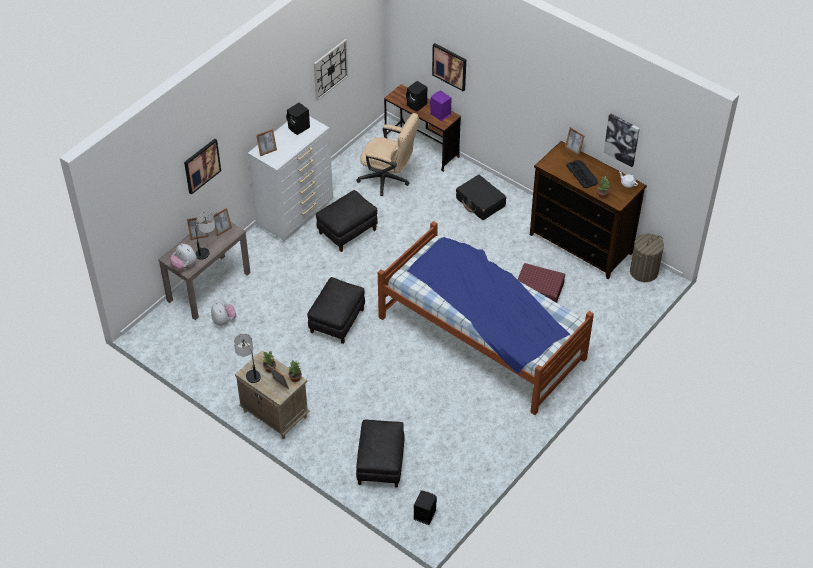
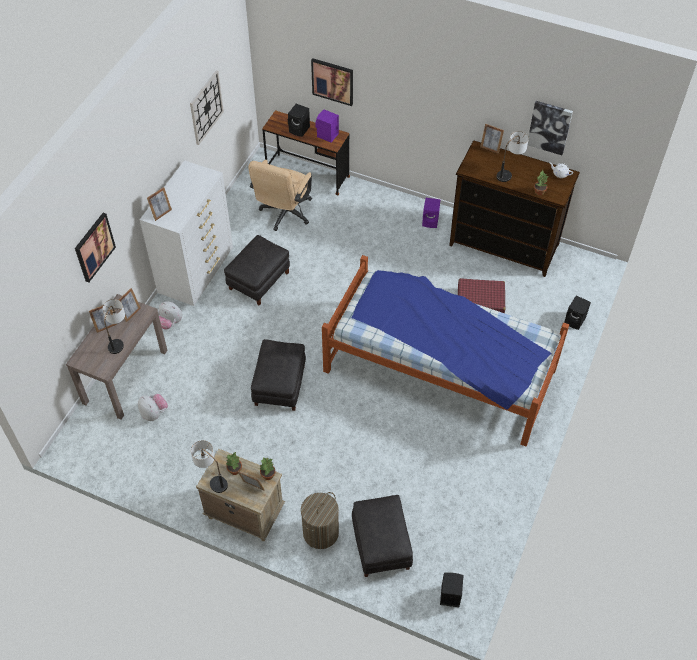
camera: 15 degrees left, 5 degrees up
plush toy [170,244,197,270] -> plush toy moved to [158,302,182,329]
black speaker [286,103,310,135] -> black speaker moved to [564,296,591,330]
beige office chair [356,113,419,196] -> beige office chair turned 105 degrees clockwise [248,160,312,231]
black suitcase [456,175,506,220] -> none
keyboard [566,160,598,188] -> table lamp [496,131,529,182]
laundry basket [630,234,664,282] -> laundry basket moved to [301,492,339,549]
none -> purple speaker [422,198,441,228]

